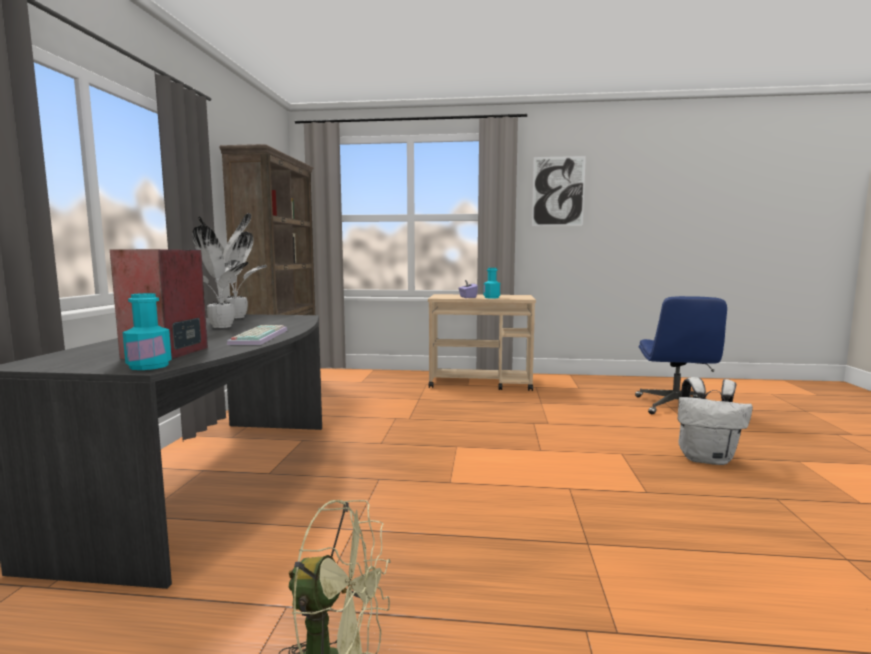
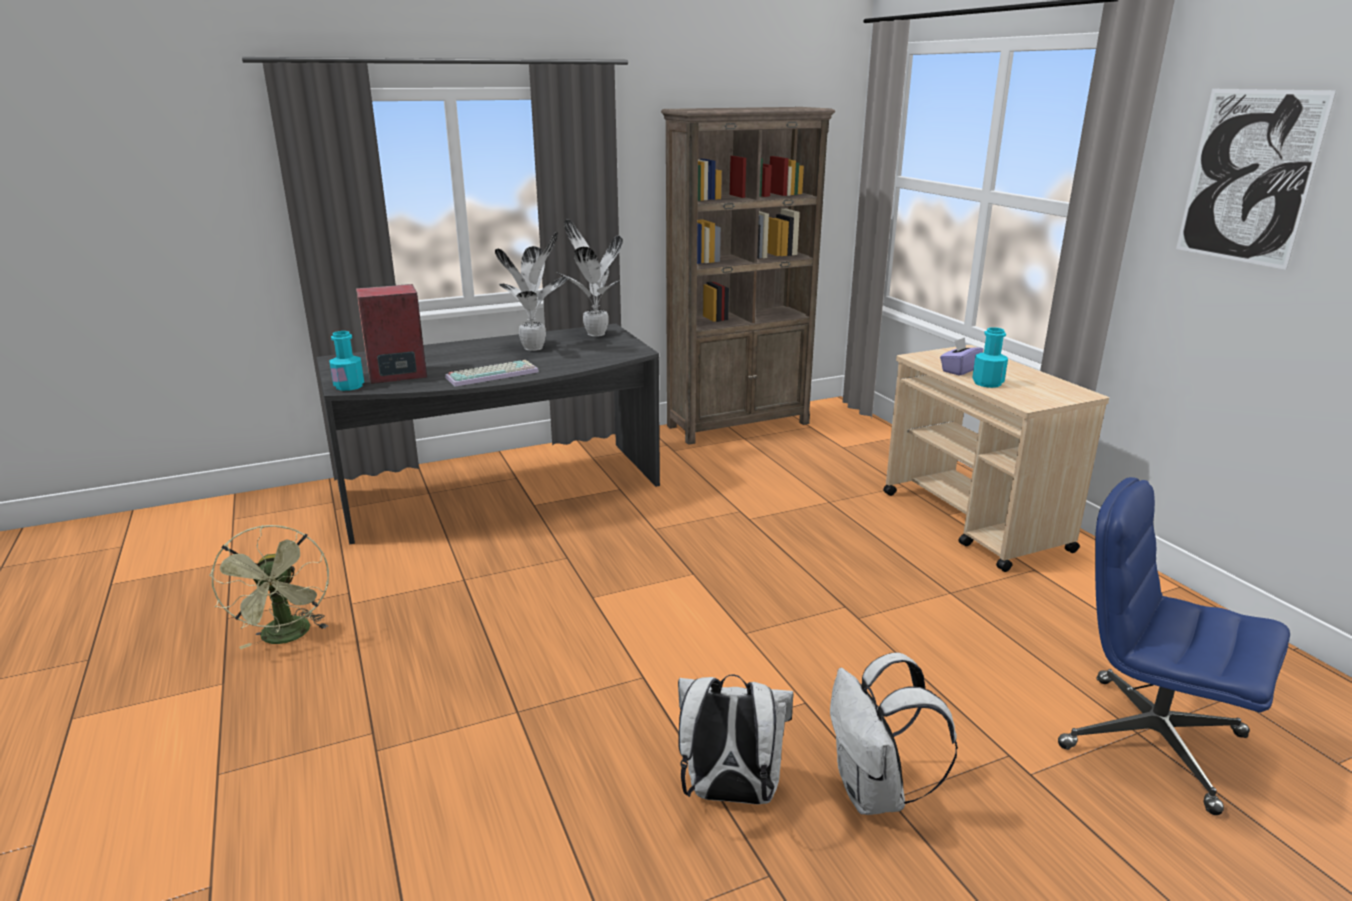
camera: 60 degrees right, 15 degrees up
blue office chair [635,296,727,414] -> blue office chair turned 60 degrees clockwise [1058,477,1290,815]
none -> white backpack [678,674,793,805]

